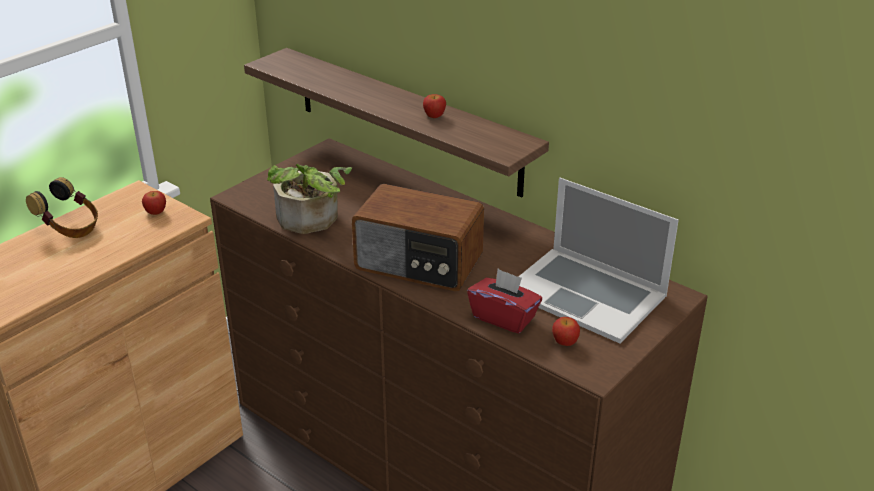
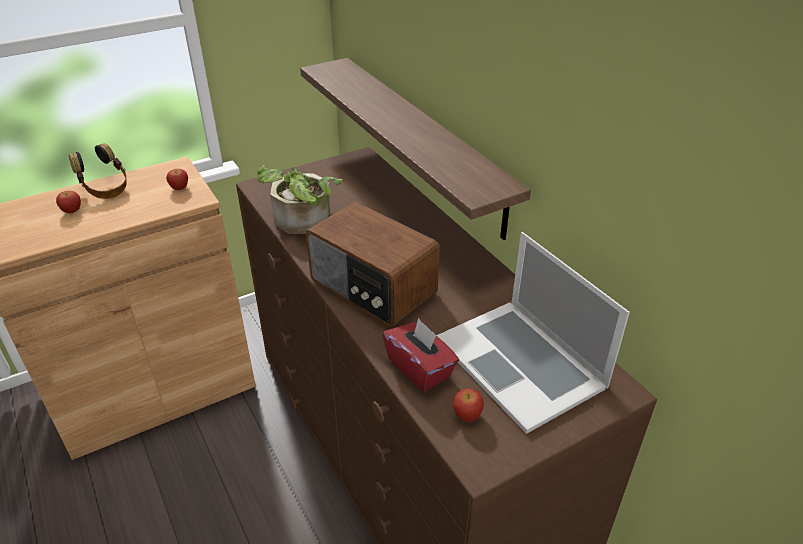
camera: 20 degrees right, 5 degrees up
apple [423,94,446,118] -> apple moved to [56,191,81,213]

